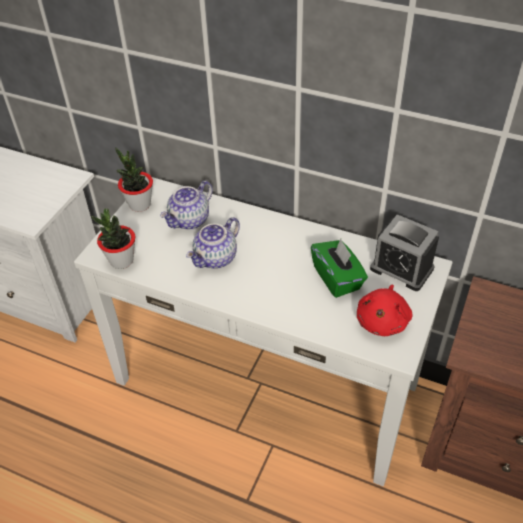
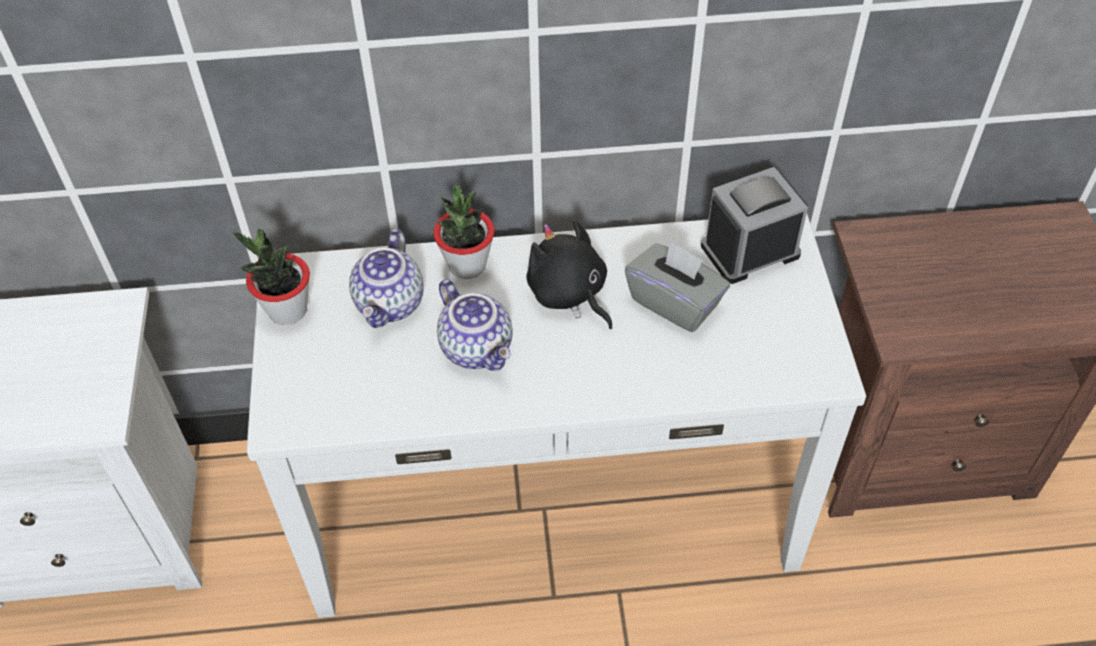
camera: 30 degrees left, 5 degrees up
potted plant [91,209,135,269] -> potted plant moved to [433,185,495,279]
teapot [186,217,240,269] -> teapot turned 45 degrees counterclockwise [437,279,513,371]
green tissue box [311,239,368,298] -> grey tissue box [625,240,730,332]
red plush toy [357,285,412,336] -> none
alarm clock [370,214,439,291] -> alarm clock turned 150 degrees clockwise [701,167,808,284]
none -> black plush toy [526,220,613,329]

